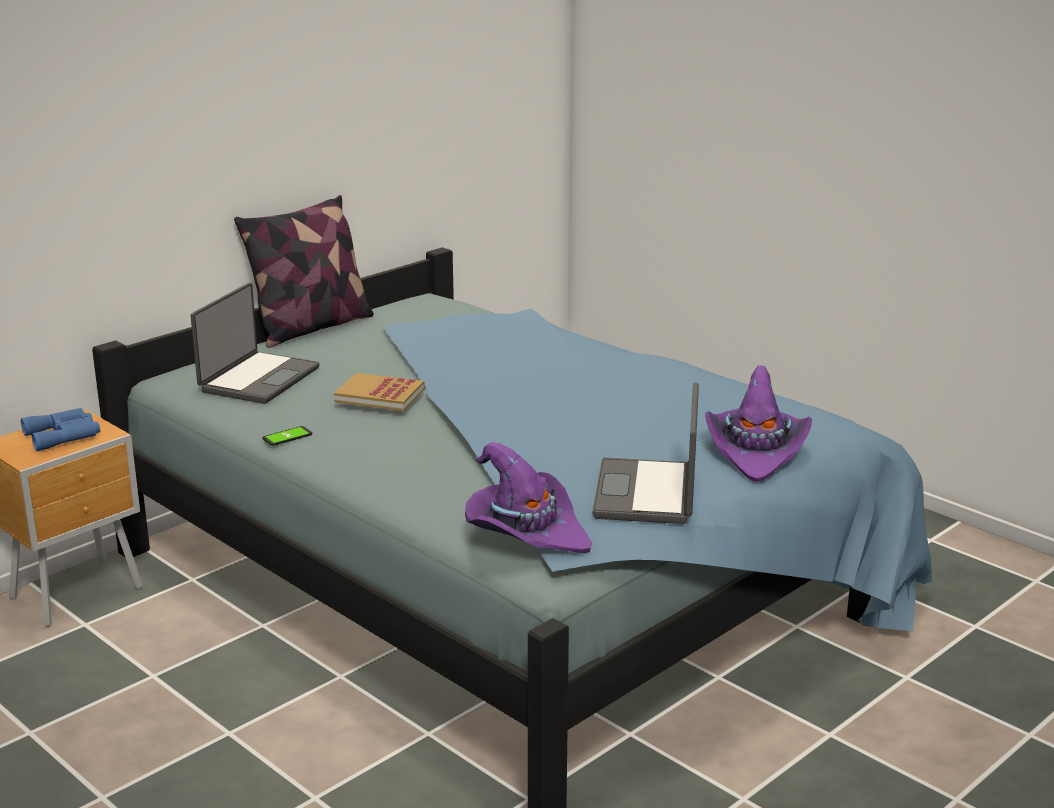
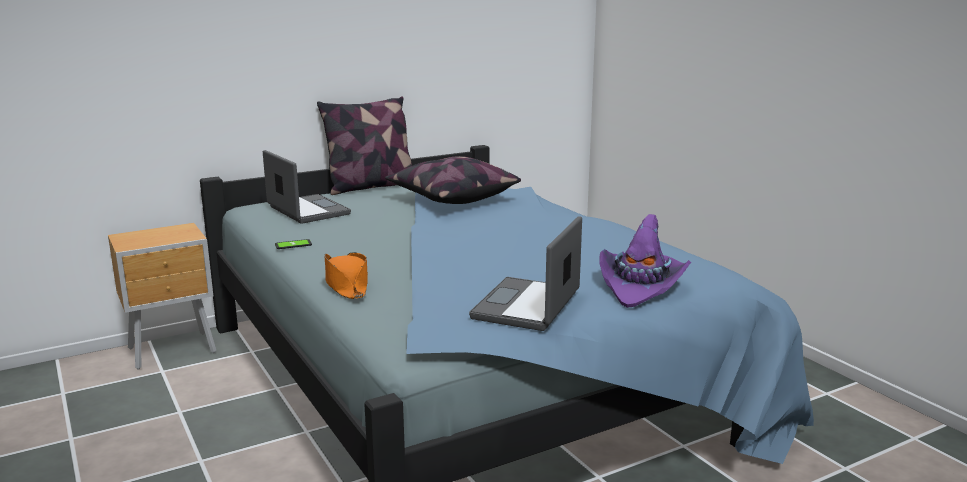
camera: 15 degrees right, 5 degrees down
blue binoculars [21,408,100,451] -> none
laptop [191,283,320,404] -> laptop turned 75 degrees counterclockwise [263,150,351,224]
book [334,373,425,411] -> none
purple hat [465,442,592,553] -> none
none -> orange hat [324,252,368,299]
none -> pillow [385,156,521,204]

